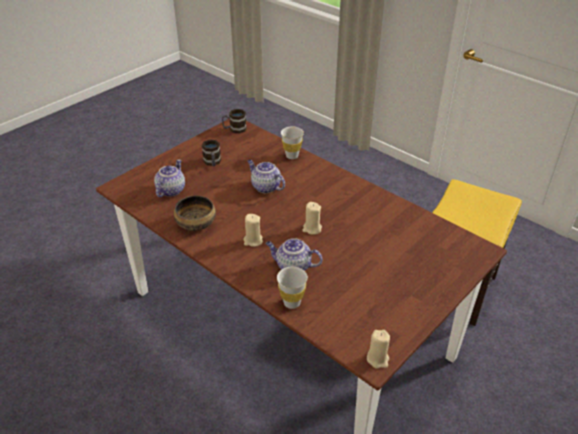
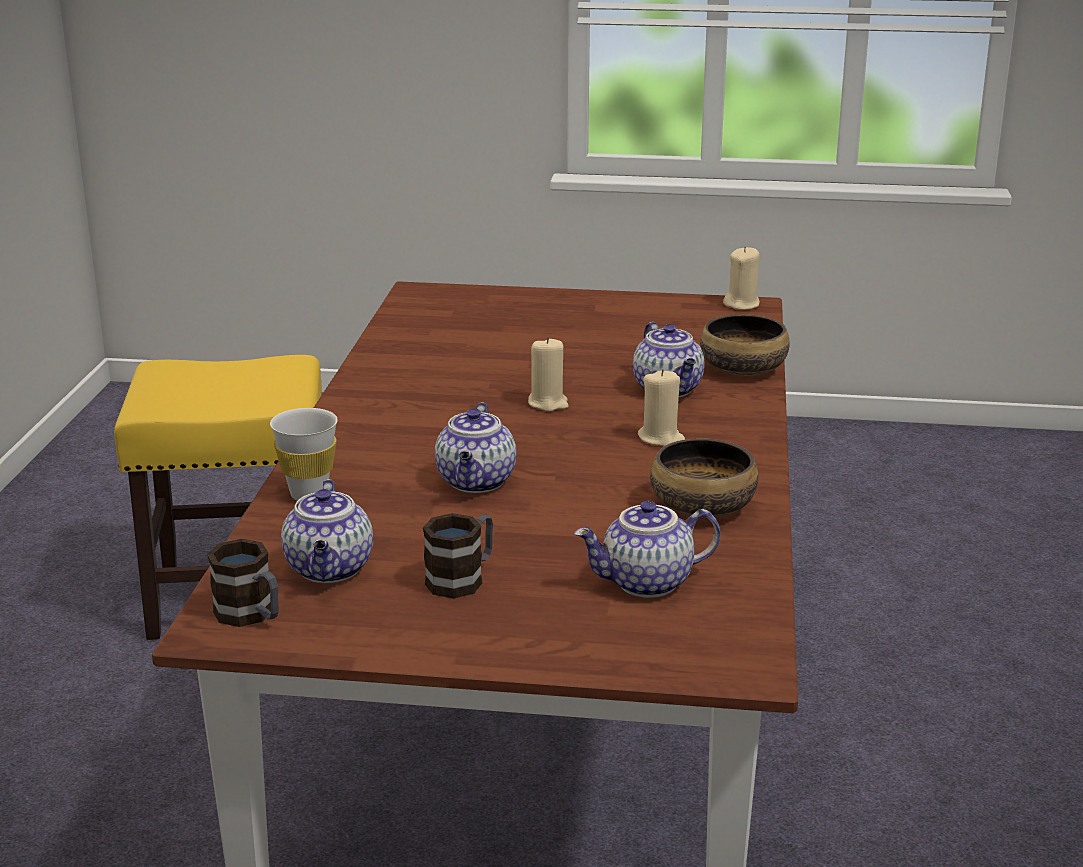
camera: 125 degrees left, 15 degrees down
white cup [277,267,308,309] -> bowl [700,314,790,376]
none -> teapot [281,479,373,583]

